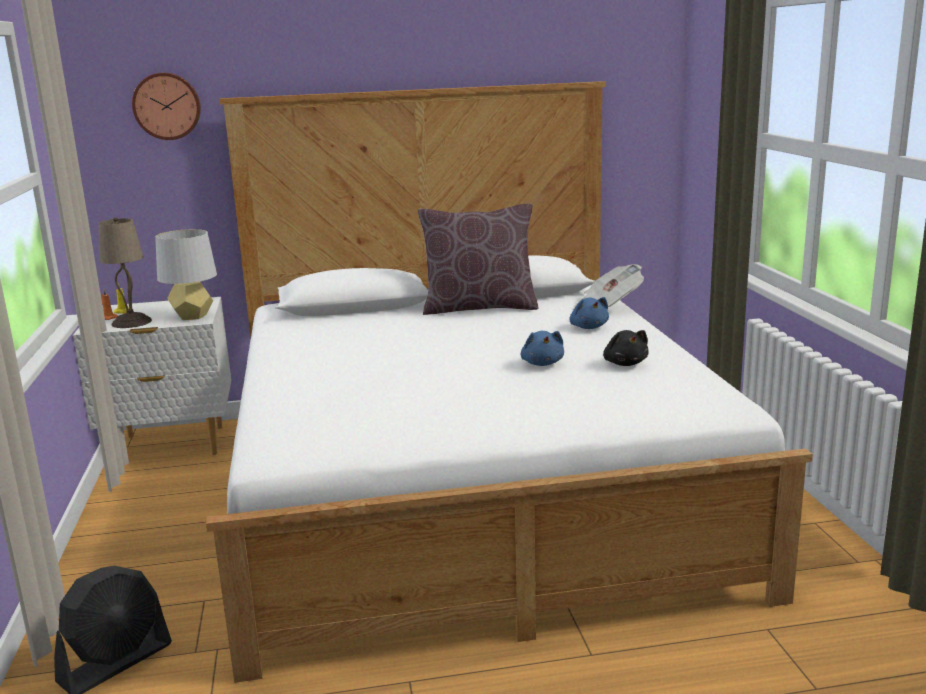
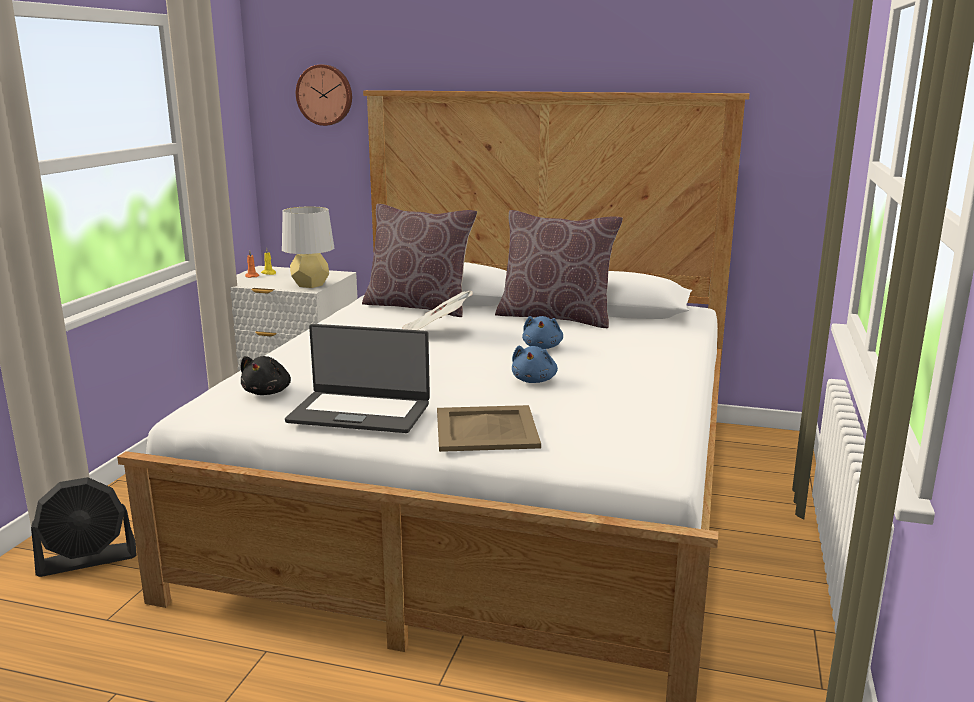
camera: 25 degrees right, 0 degrees up
beige table lamp [99,217,152,328] -> none
blue plush toy [569,297,609,329] -> blue plush toy moved to [522,316,563,349]
newspaper [574,264,644,308] -> newspaper moved to [402,291,473,330]
black plush toy [603,330,649,366] -> black plush toy moved to [241,356,291,395]
none -> laptop [285,324,430,433]
none -> brown pillow [362,204,477,317]
none -> beige tray [437,405,541,452]

